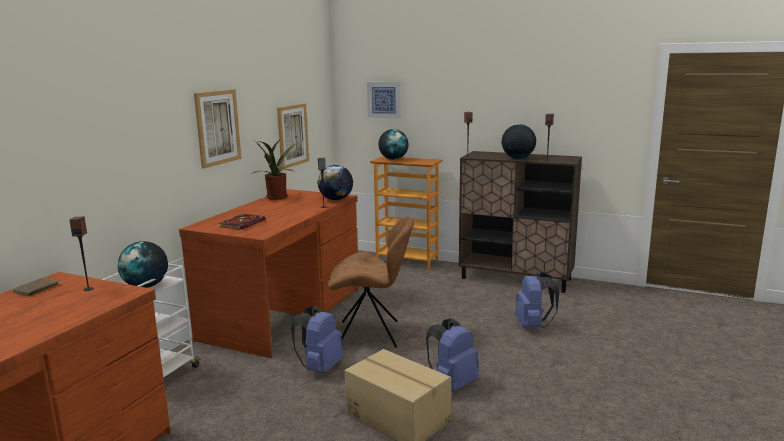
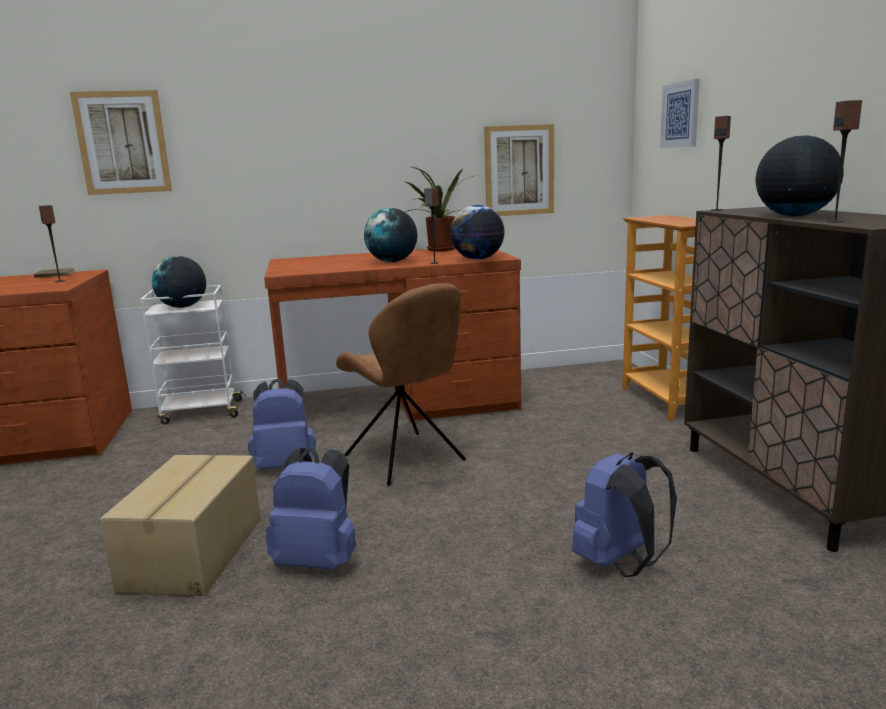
camera: 55 degrees right, 0 degrees up
picture [194,89,242,169] -> picture moved to [70,90,172,195]
book [219,214,266,230] -> none
globe [378,129,409,160] -> globe moved to [364,208,417,262]

